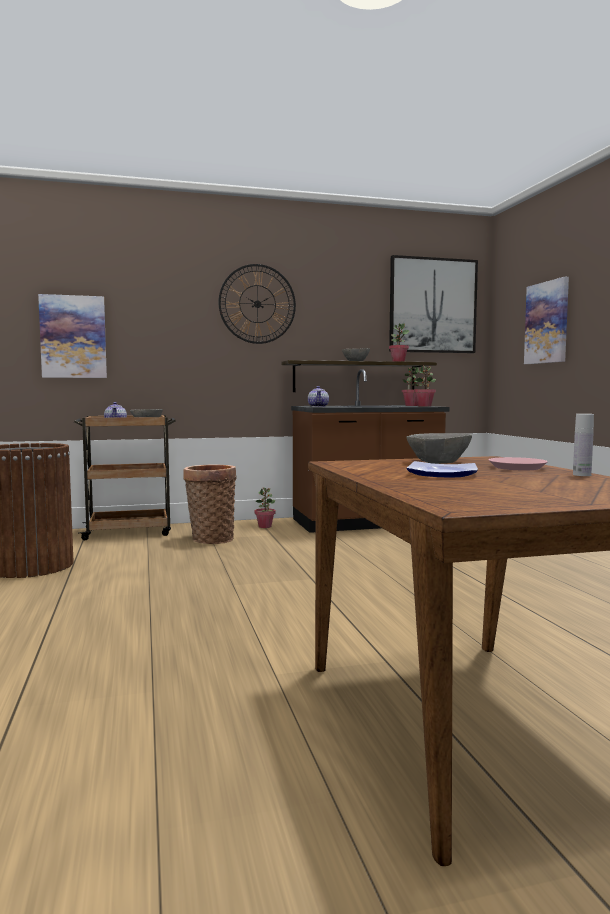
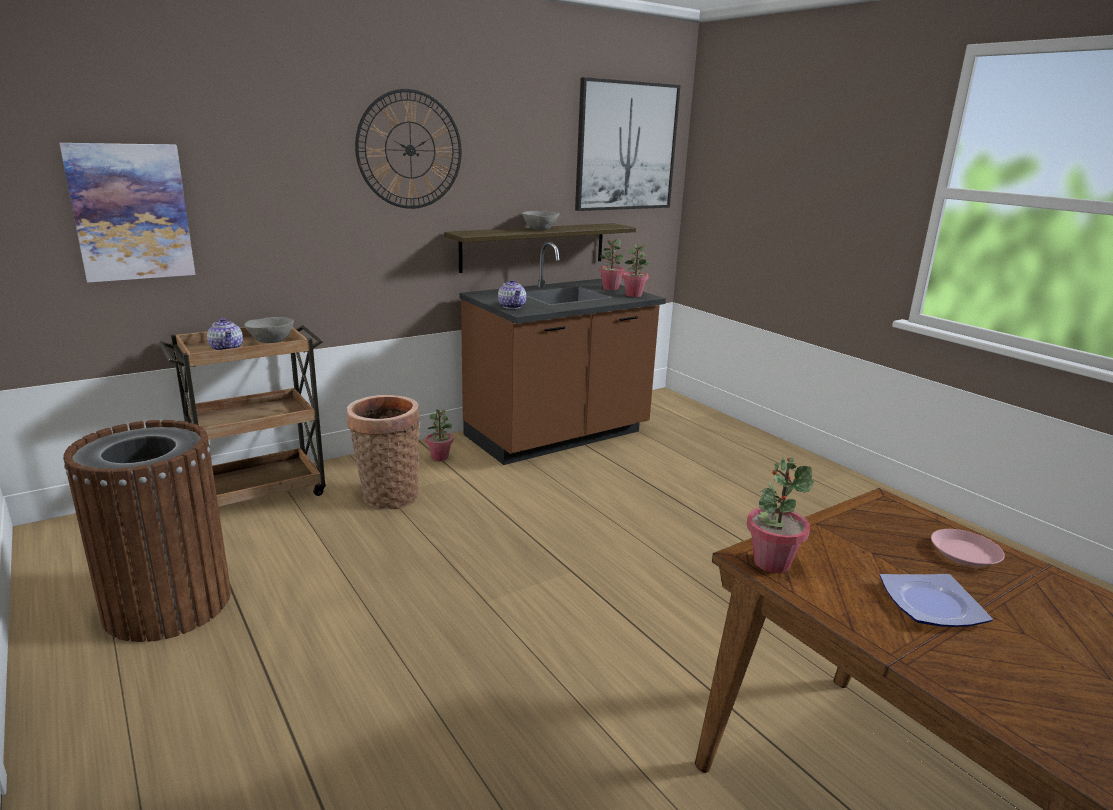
camera: 20 degrees left, 15 degrees up
potted plant [389,323,409,362] -> potted plant moved to [747,457,814,573]
grey bowl [406,433,472,464] -> none
picture [524,277,569,364] -> none
white bottle [573,414,594,476] -> none

